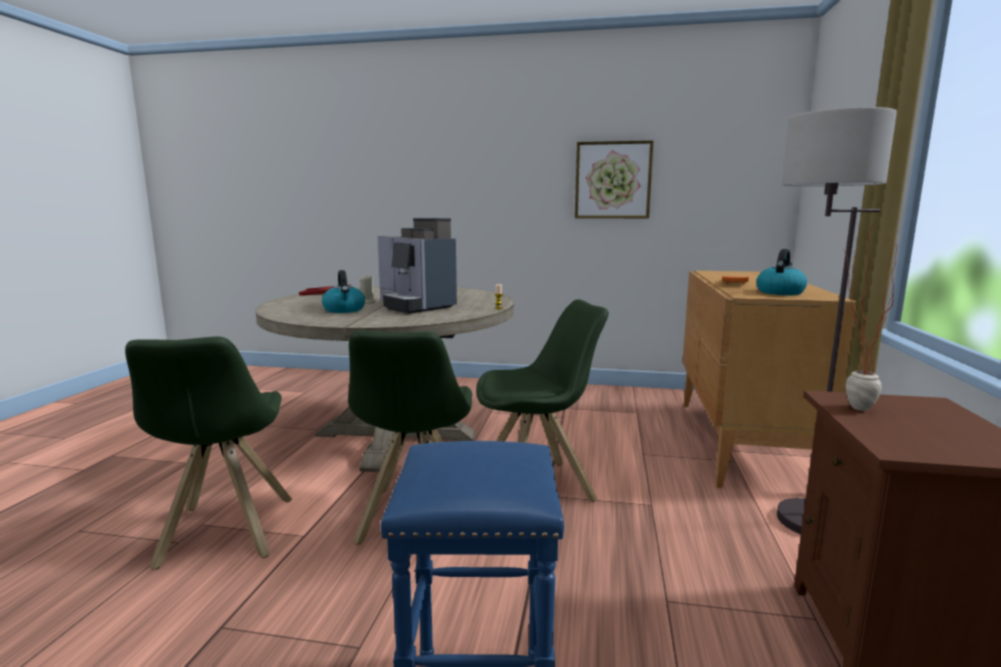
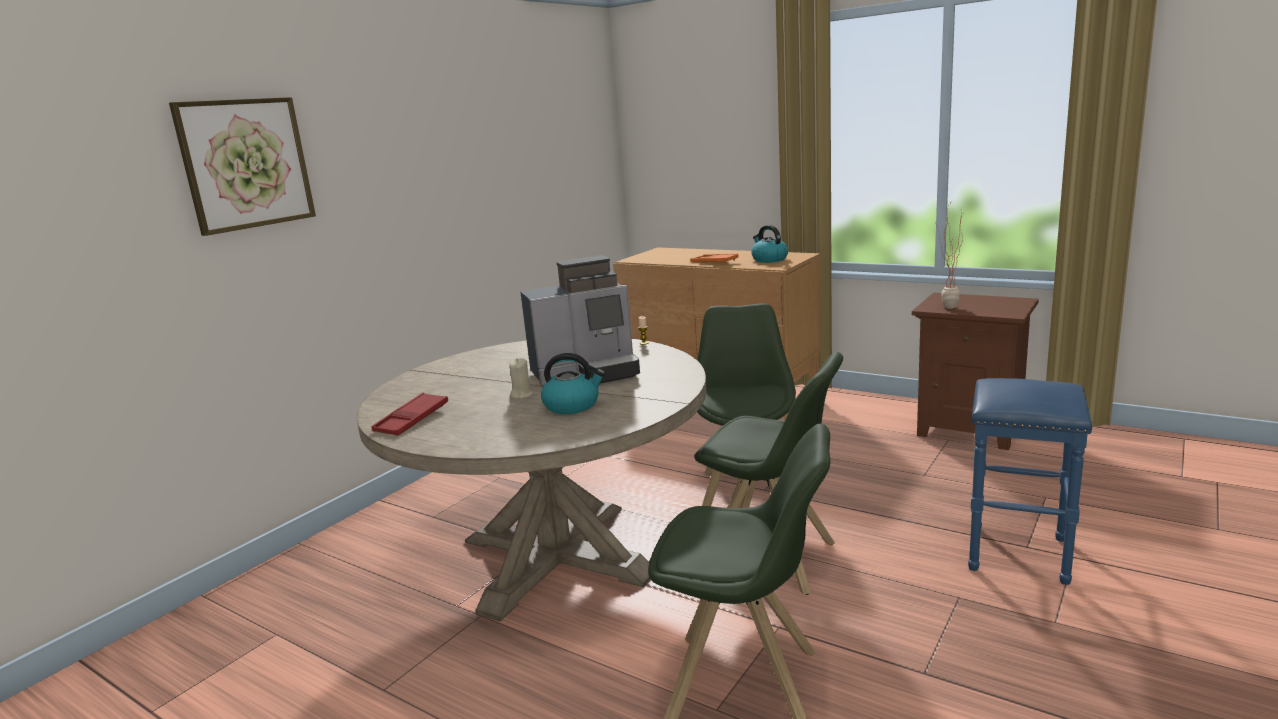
camera: 65 degrees left, 5 degrees up
picture [575,140,653,218] -> picture moved to [169,97,316,236]
grey floor lamp [777,107,897,534] -> none

